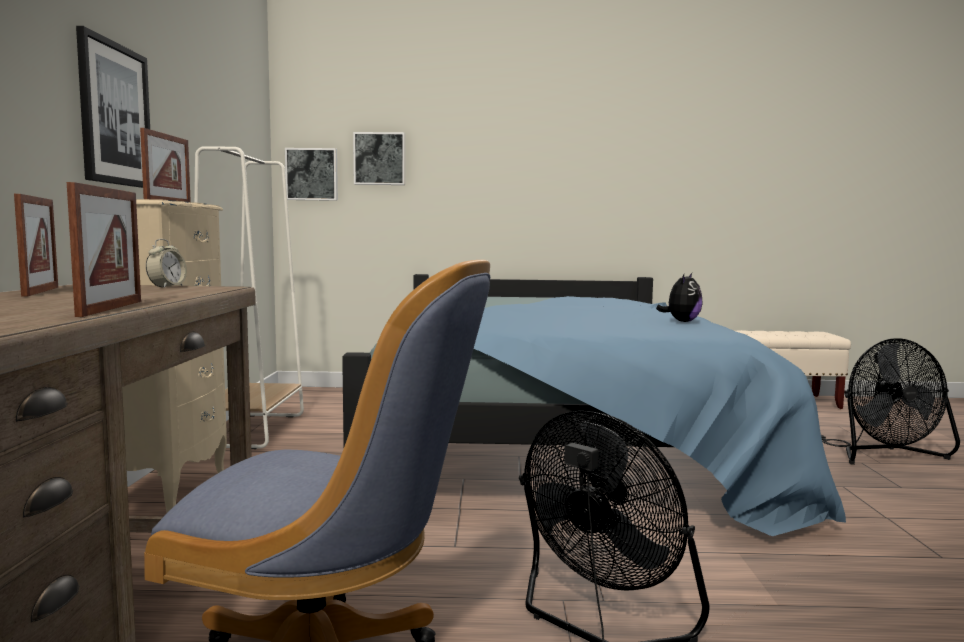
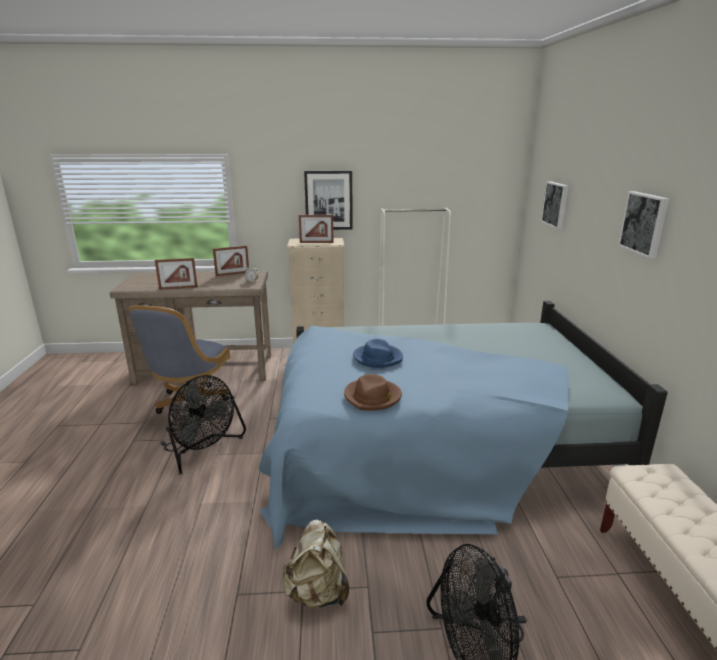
camera: 85 degrees right, 15 degrees up
picture [285,148,338,201] -> picture moved to [618,191,669,258]
plush toy [656,273,703,322] -> brown hat [344,374,402,410]
none -> beige backpack [283,520,349,609]
none -> blue hat [353,339,403,368]

